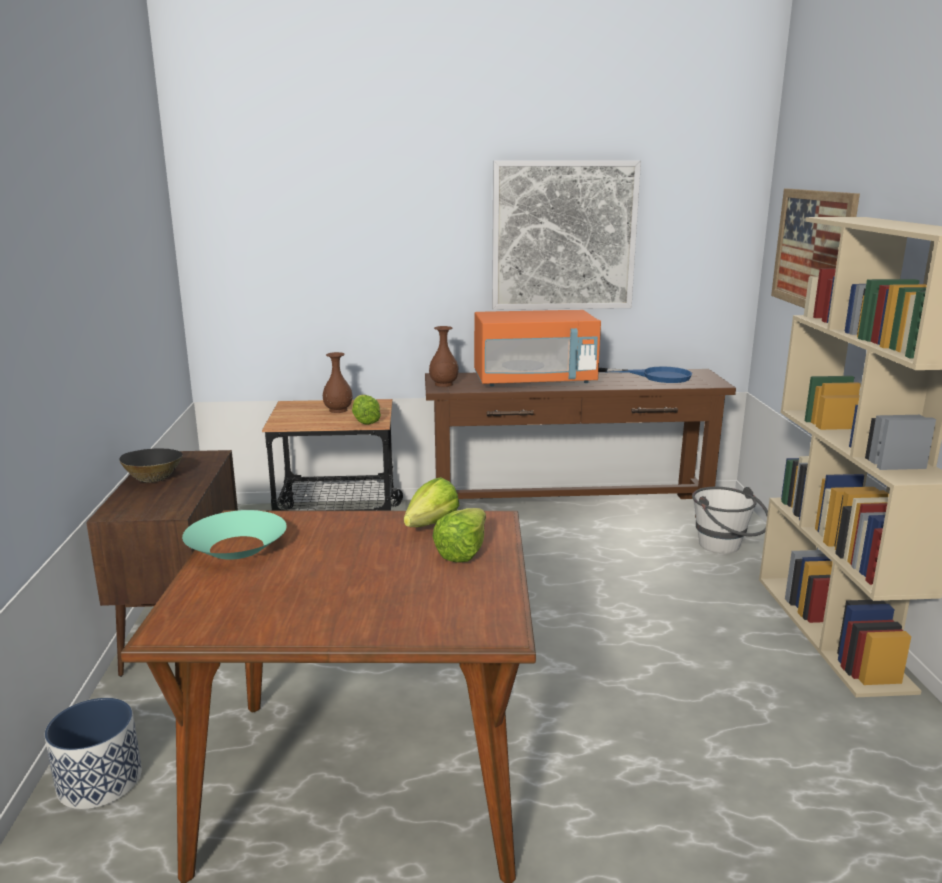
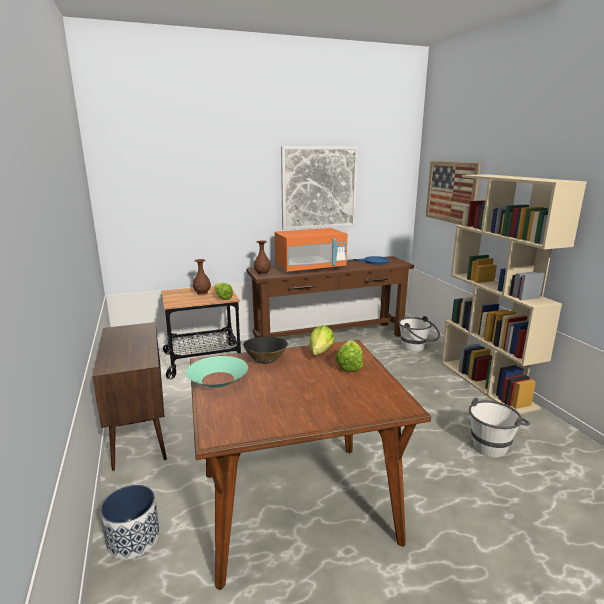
camera: 15 degrees left, 0 degrees up
black bowl [119,449,183,483] -> black bowl moved to [243,337,288,364]
none -> white bucket [469,398,530,458]

